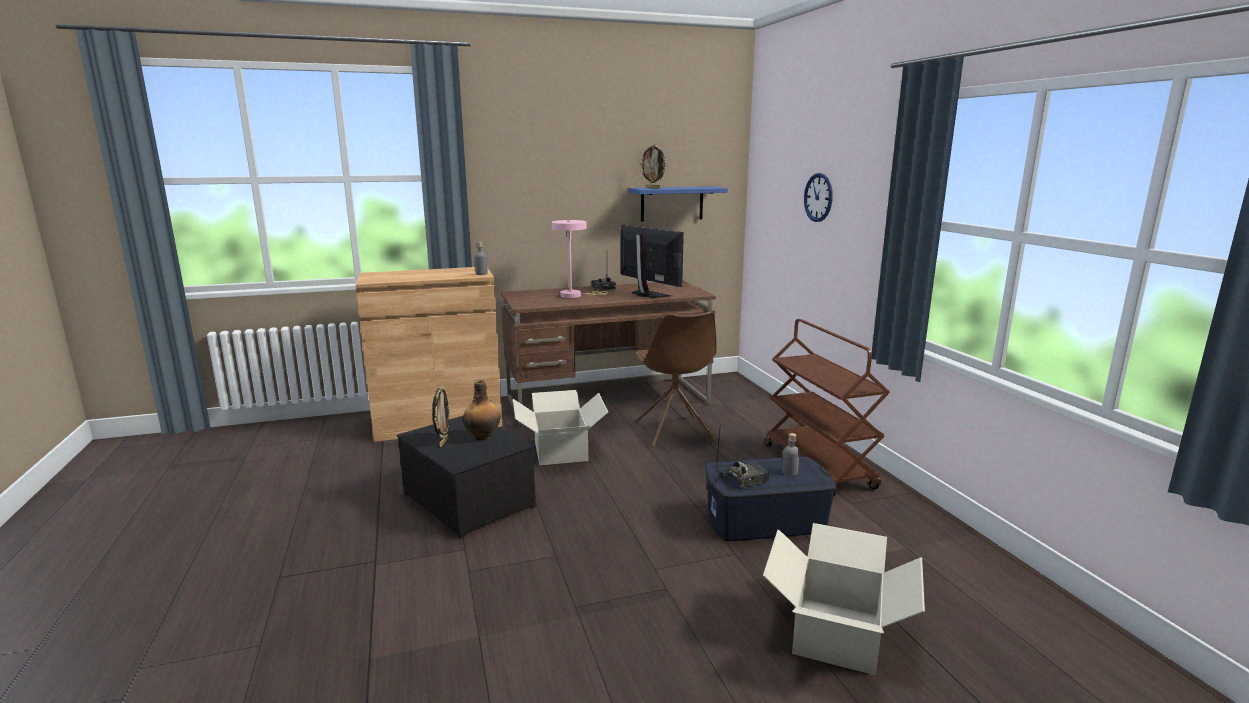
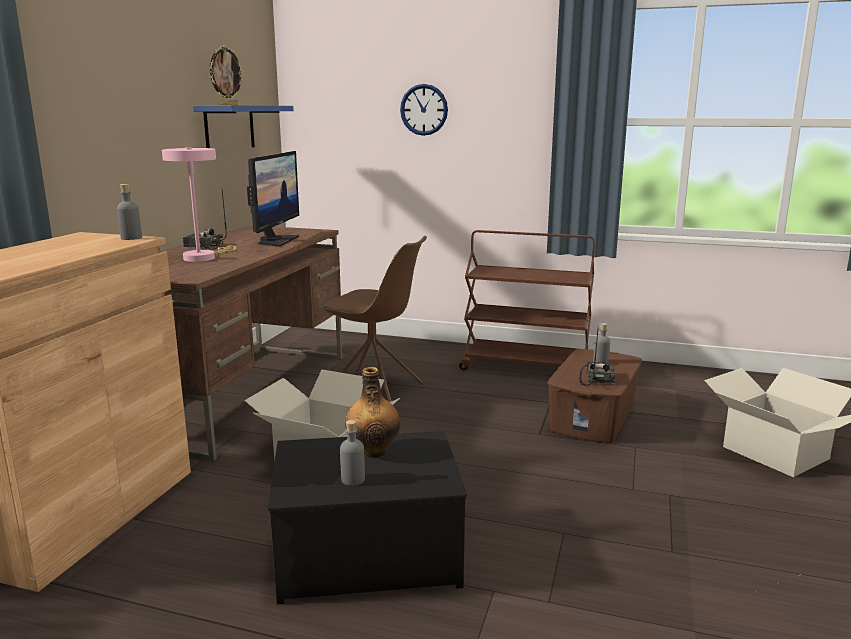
camera: 55 degrees left, 0 degrees up
picture frame [432,386,450,447] -> grey bottle [340,420,365,486]
monitor [621,225,684,298] -> monitor turned 105 degrees clockwise [247,151,299,247]
blue storage box [705,457,836,541] -> brown storage box [547,349,642,443]

